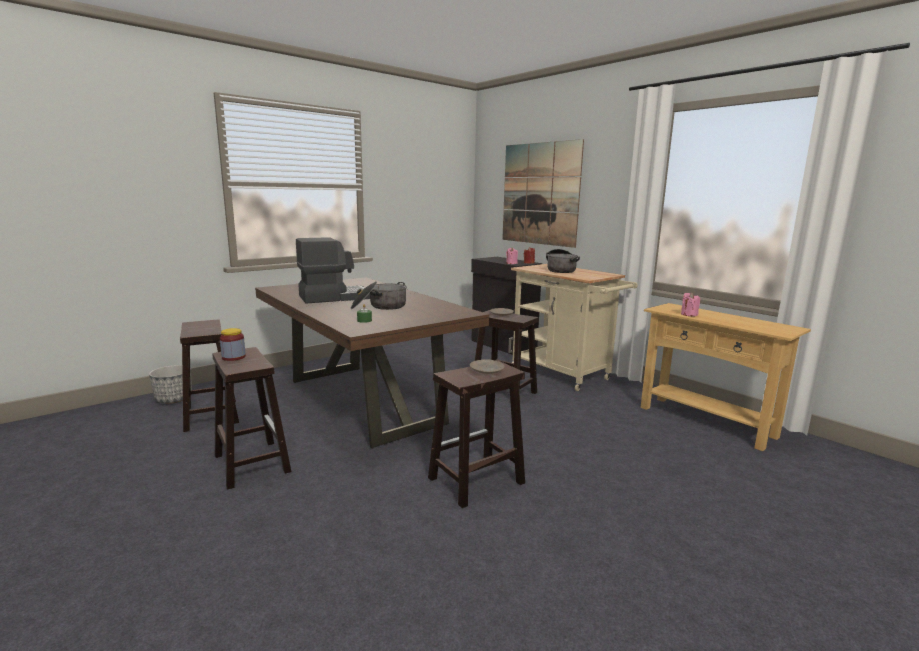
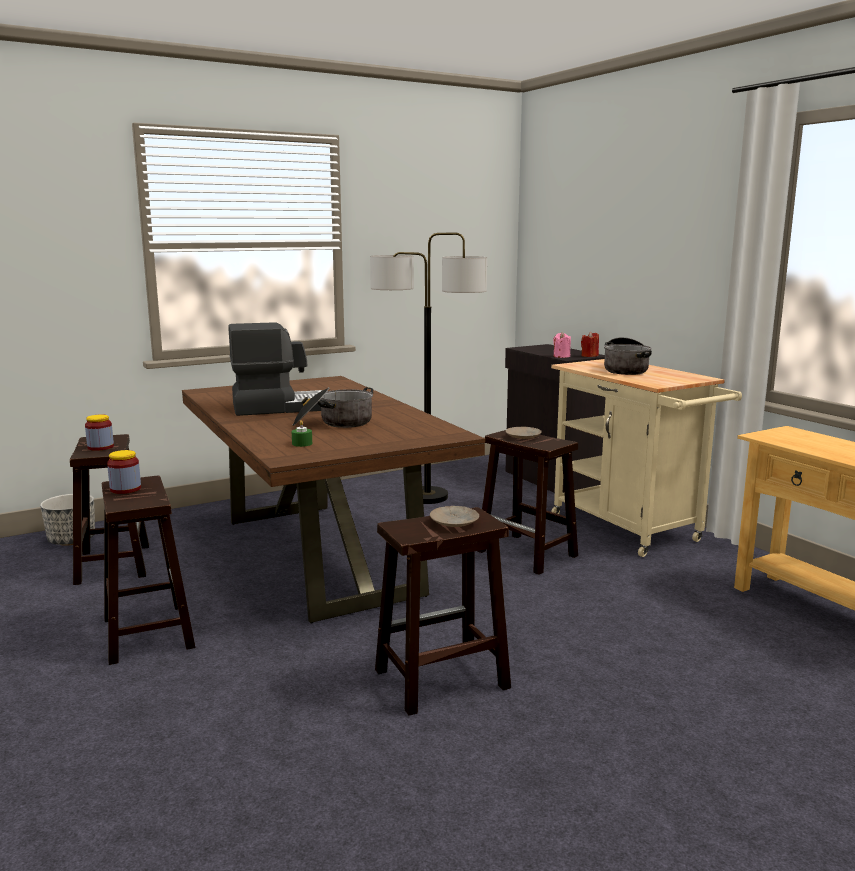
camera: 10 degrees right, 0 degrees up
picture [502,139,584,248] -> none
pink candle [681,292,700,316] -> none
none -> jar [85,414,114,451]
none -> floor lamp [370,233,487,504]

